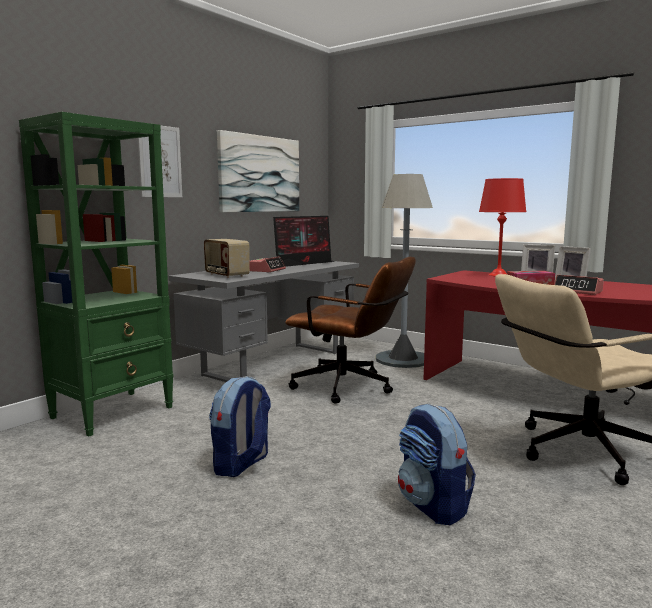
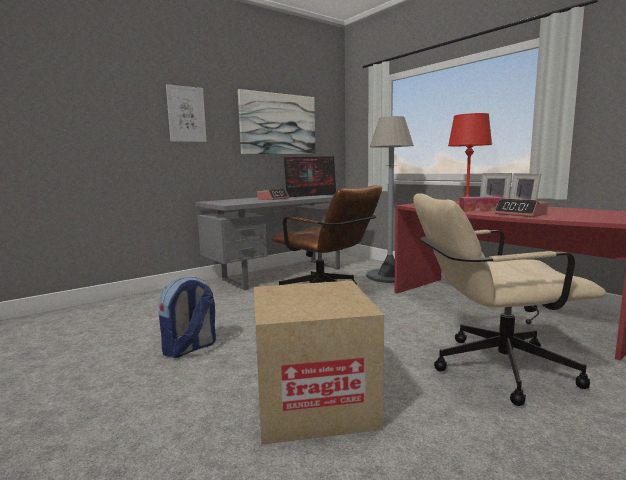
camera: 15 degrees right, 0 degrees up
green bookcase [19,112,173,436] -> none
radio [204,239,250,278] -> none
backpack [398,404,476,525] -> cardboard box [254,281,384,445]

